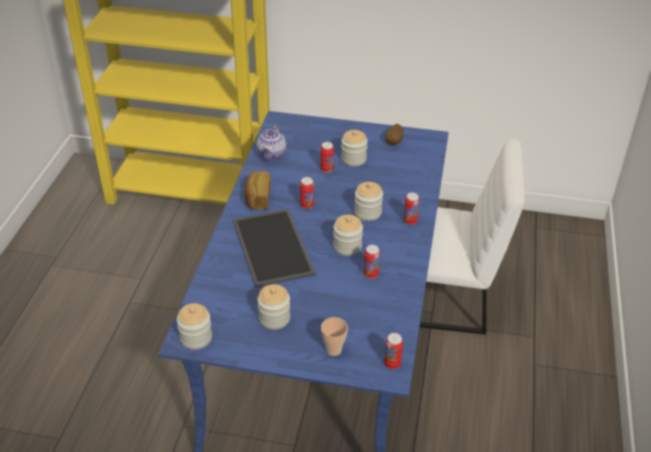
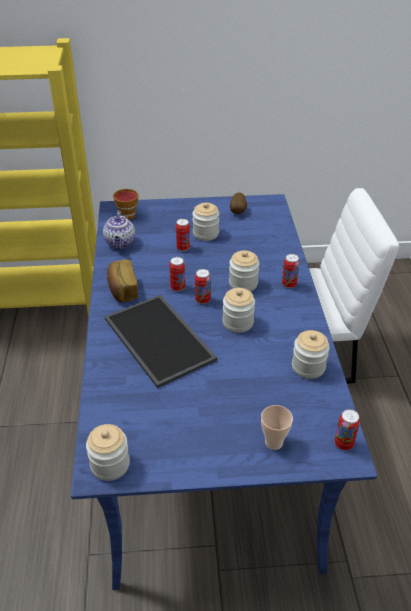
camera: 15 degrees left, 0 degrees up
jar [257,284,290,330] -> jar moved to [292,330,330,379]
can [364,245,380,279] -> can moved to [195,269,211,304]
none -> cup [113,189,138,220]

